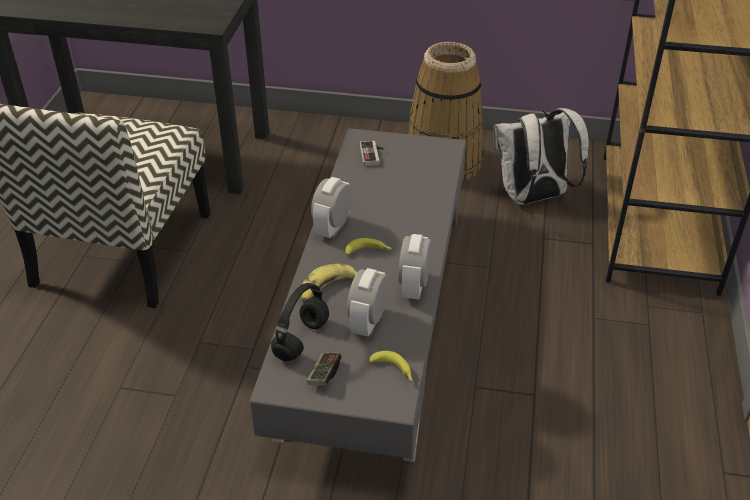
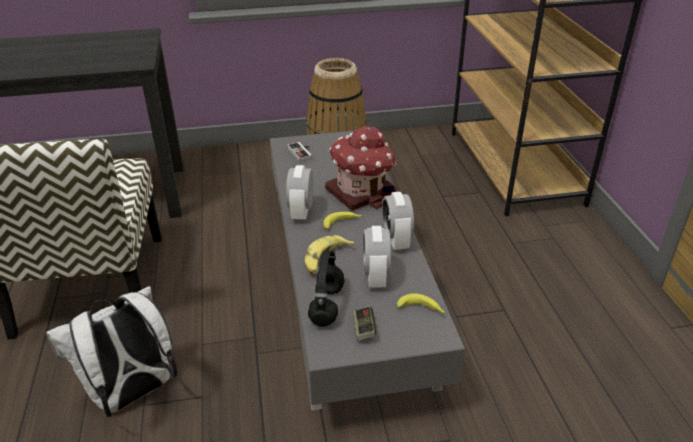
camera: 20 degrees left, 5 degrees down
white backpack [493,108,589,205] -> white backpack moved to [46,286,177,417]
none -> toy house [325,126,396,211]

